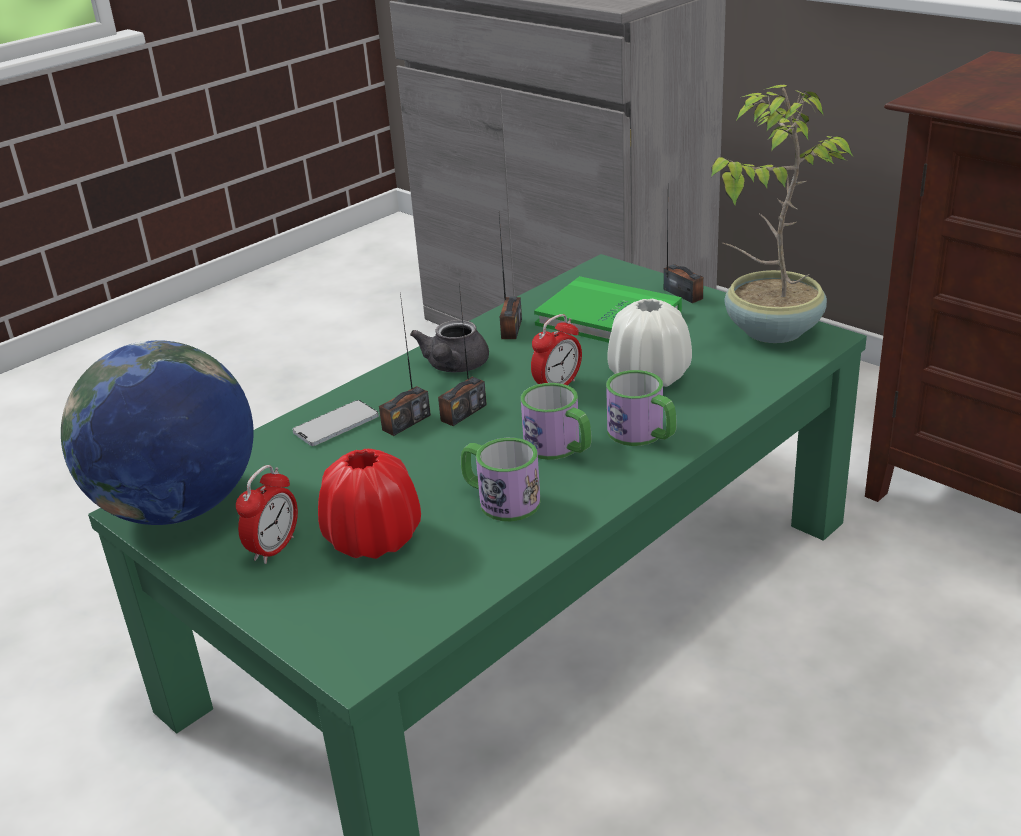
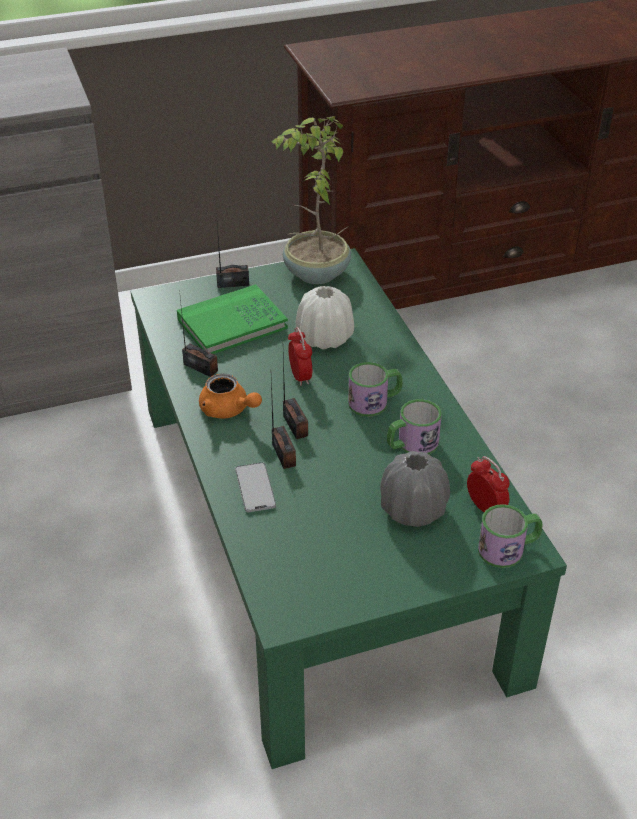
camera: 65 degrees left, 10 degrees up
globe [61,340,253,525] -> none
alarm clock [236,465,298,564] -> alarm clock moved to [467,456,510,512]
red vase [318,449,421,559] -> grey vase [380,451,450,527]
grey teapot [410,320,489,372] -> orange teapot [199,373,262,419]
mug [606,370,677,446] -> mug moved to [478,504,542,568]

